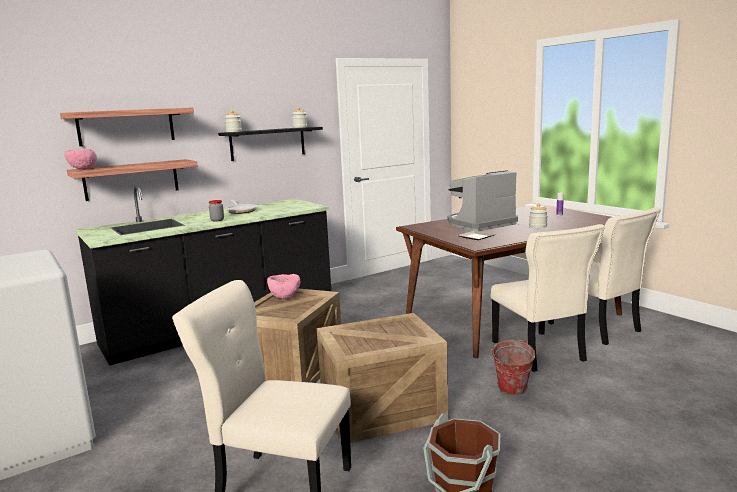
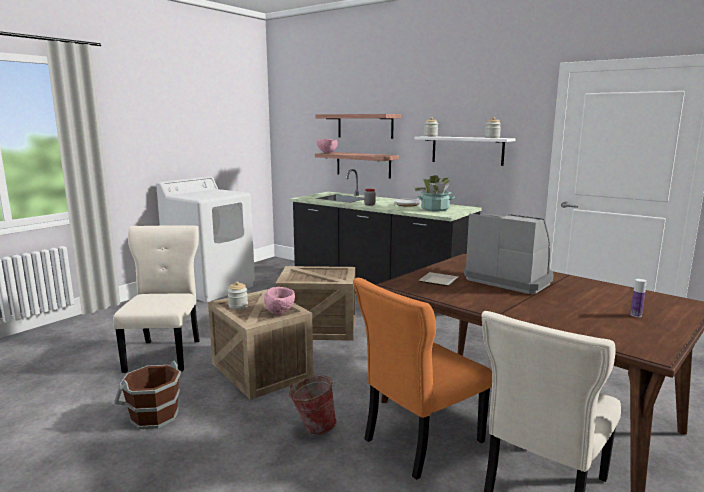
camera: 70 degrees right, 0 degrees up
black shelf [218,127,323,161] -> white shelf [415,136,516,166]
pink bowl [267,274,301,299] -> pink bowl moved to [264,287,295,314]
beige chair [491,224,605,372] -> orange chair [353,278,492,480]
jar [529,203,548,228] -> jar moved to [228,281,248,309]
none -> potted plant [414,175,455,211]

